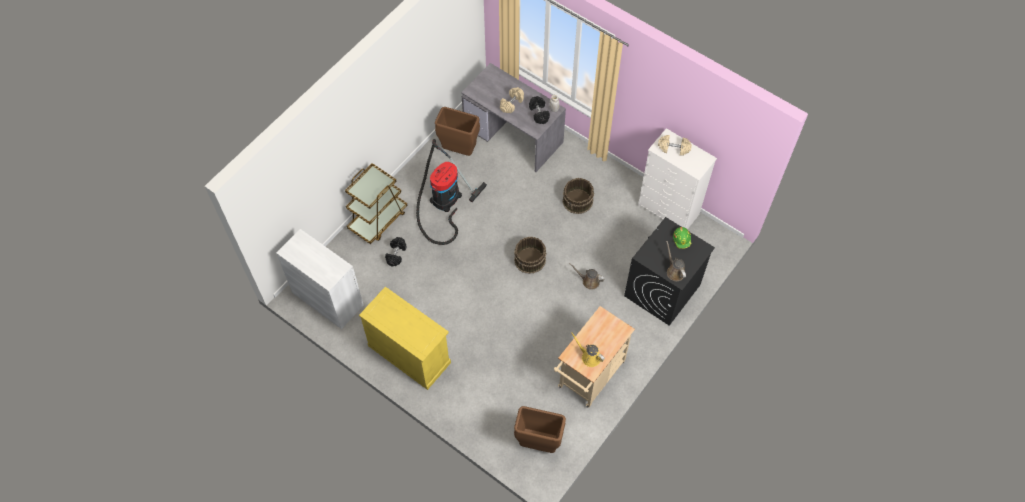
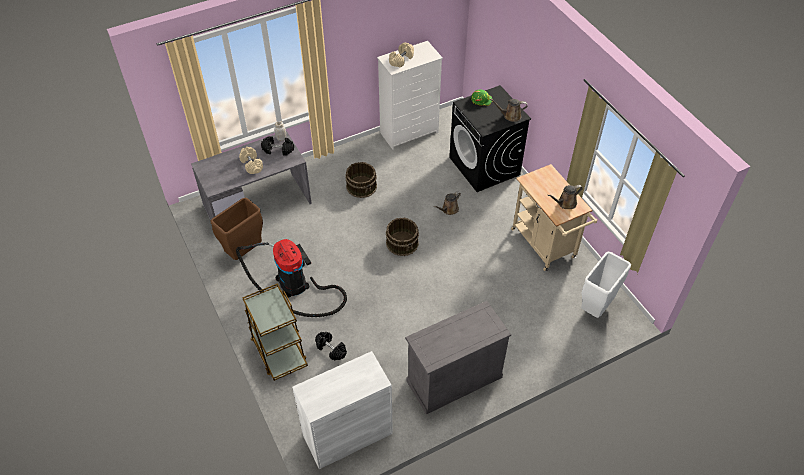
camera: 65 degrees left, 10 degrees down
yellow cabinet [359,287,451,390] -> grey cabinet [405,301,511,414]
brown trash can [514,406,566,453] -> white trash can [581,252,631,318]
yellow watering can [571,332,605,367] -> brown watering can [548,185,583,209]

